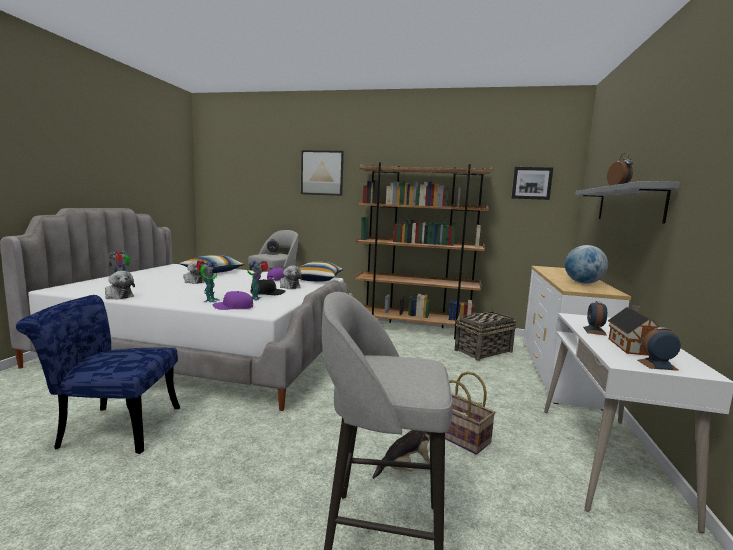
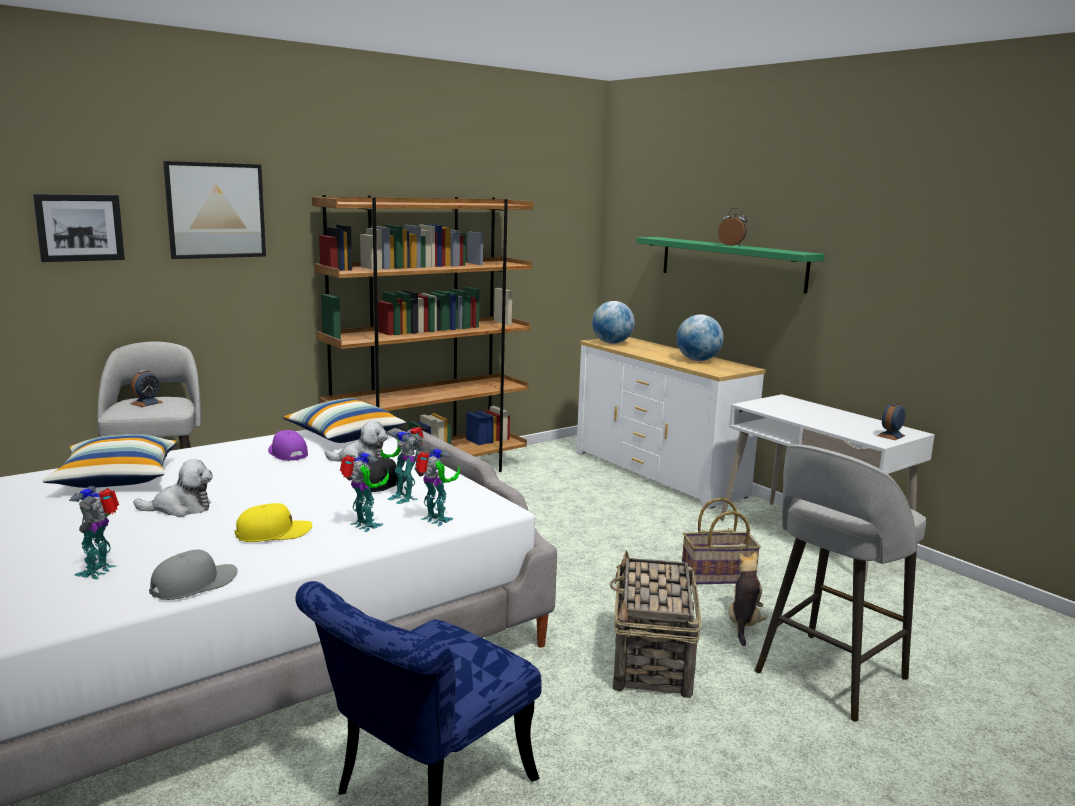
camera: 50 degrees left, 5 degrees up
plush toy [105,271,135,299] -> grey cap [149,550,237,600]
purple cap [213,291,253,310] -> toy robot [414,447,460,526]
basket [455,308,517,361] -> basket moved to [609,550,701,698]
picture [511,167,553,200] -> picture moved to [33,194,125,262]
grey shelf [575,181,680,224] -> green shelf [636,237,825,294]
alarm clock [583,301,607,336] -> none
toy house [608,305,658,356] -> none
none -> yellow cap [235,503,312,542]
none -> globe [592,301,635,344]

